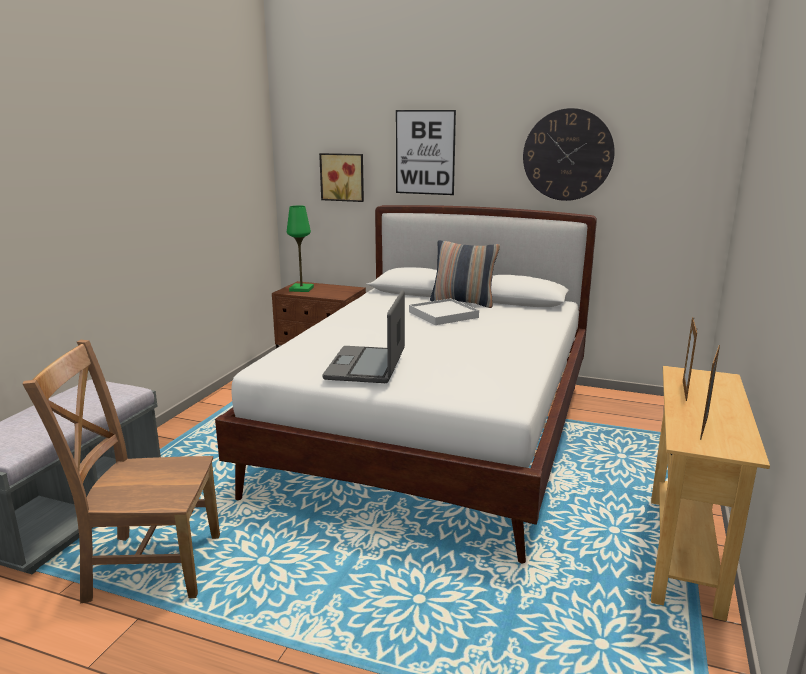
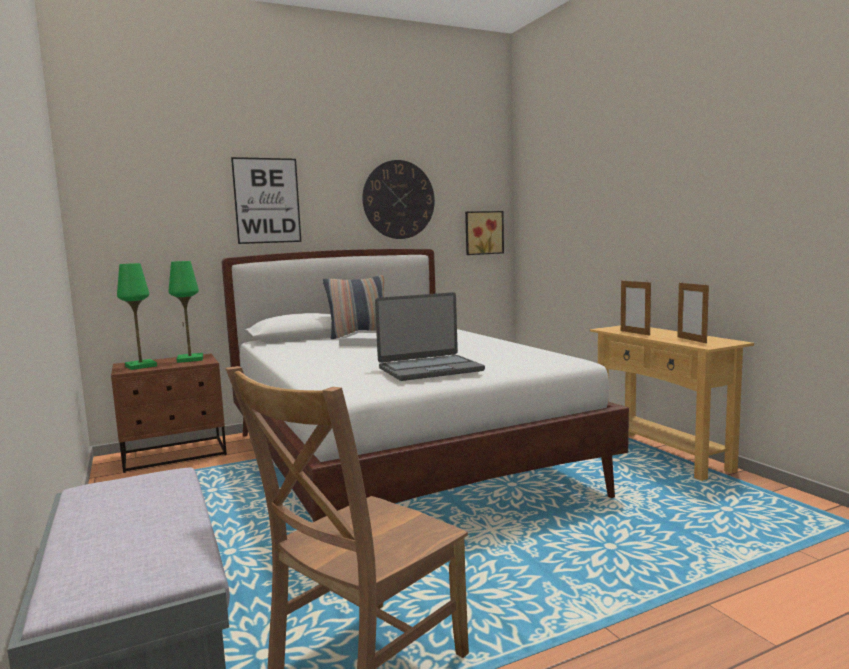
camera: 45 degrees left, 10 degrees down
picture [319,153,364,202] -> picture moved to [465,211,504,255]
laptop [323,290,405,383] -> laptop turned 75 degrees counterclockwise [375,292,485,381]
none -> green table lamp [169,261,203,363]

